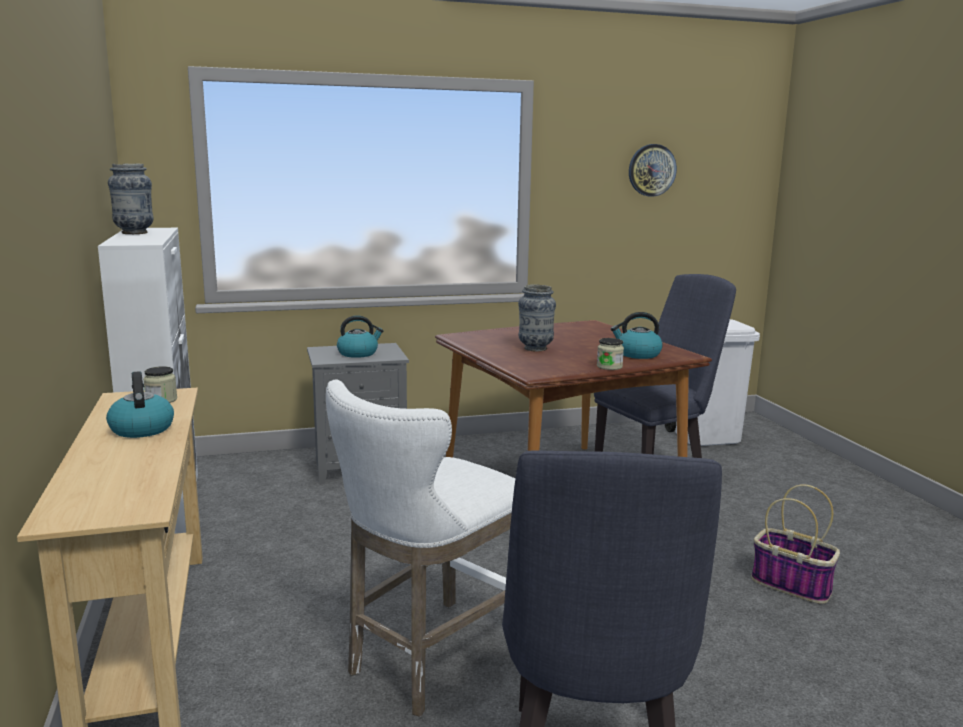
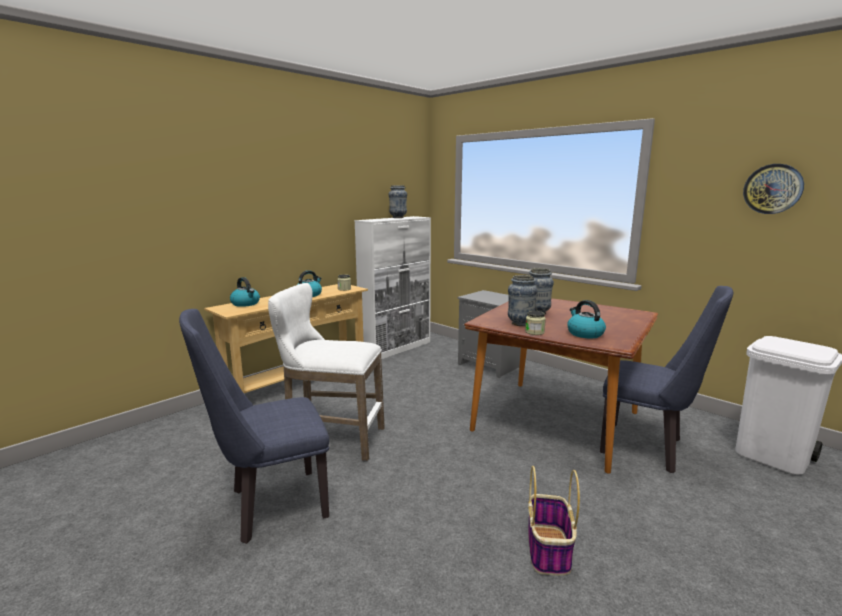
camera: 60 degrees right, 0 degrees up
kettle [337,315,384,358] -> kettle moved to [230,277,260,307]
none -> vase [508,275,538,326]

